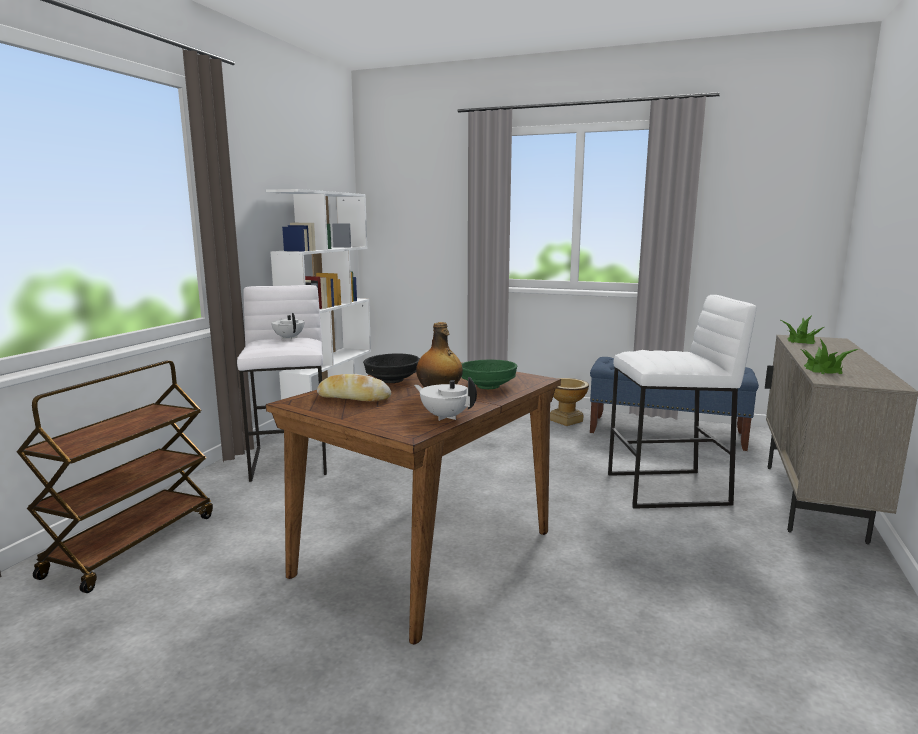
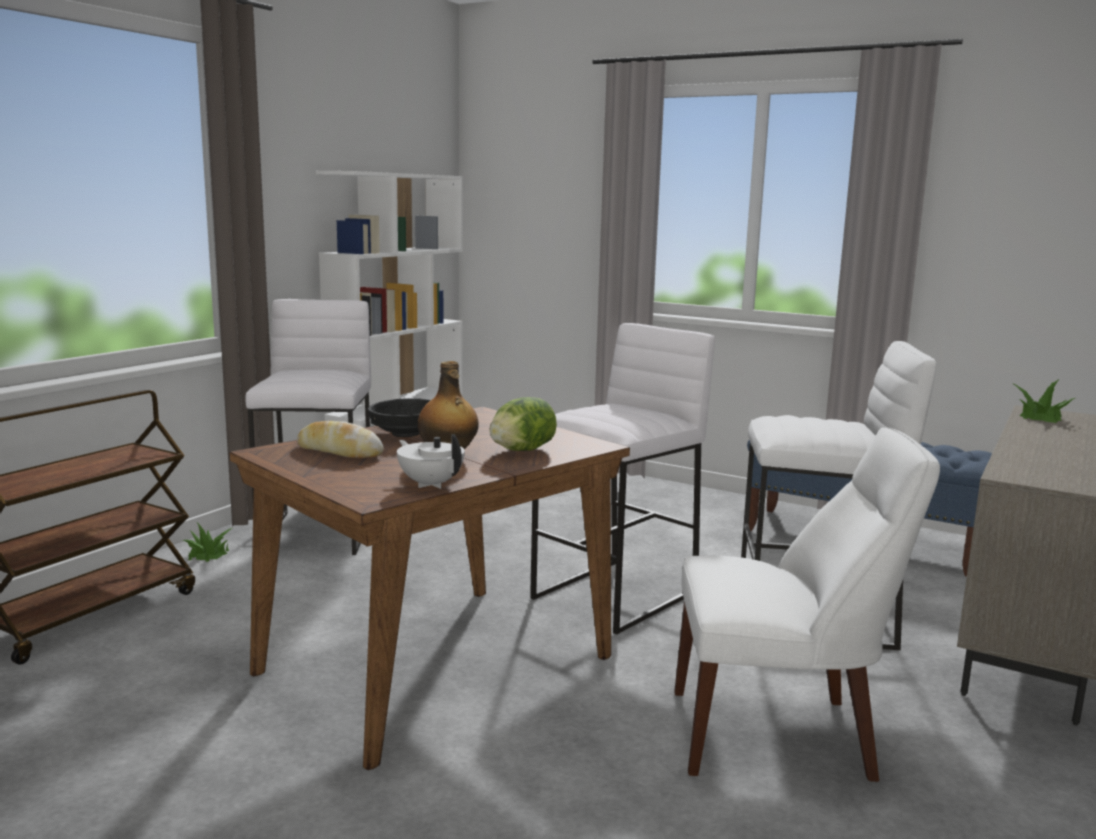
camera: 10 degrees right, 0 degrees up
white teapot [271,313,304,340] -> none
green bowl [462,360,517,389] -> lettuce [489,397,557,451]
vase [550,378,589,426] -> none
potted plant [801,339,858,374] -> potted plant moved to [181,523,232,562]
none -> white stool [530,323,715,635]
none -> white chair [674,427,940,782]

